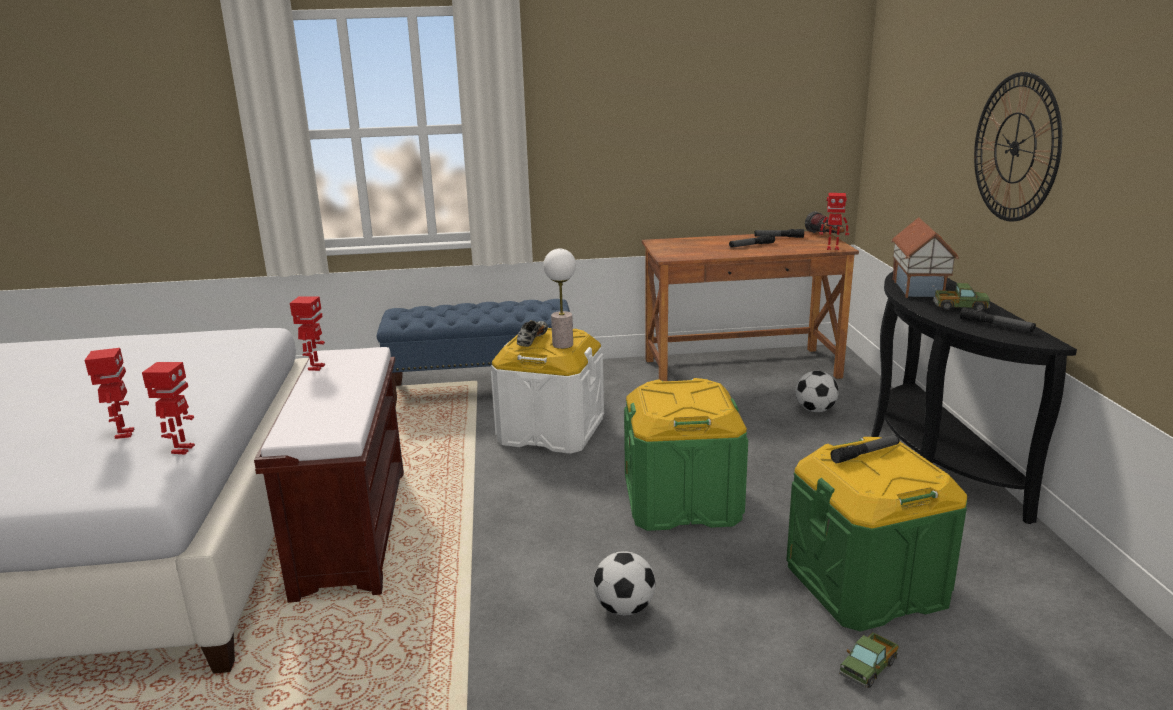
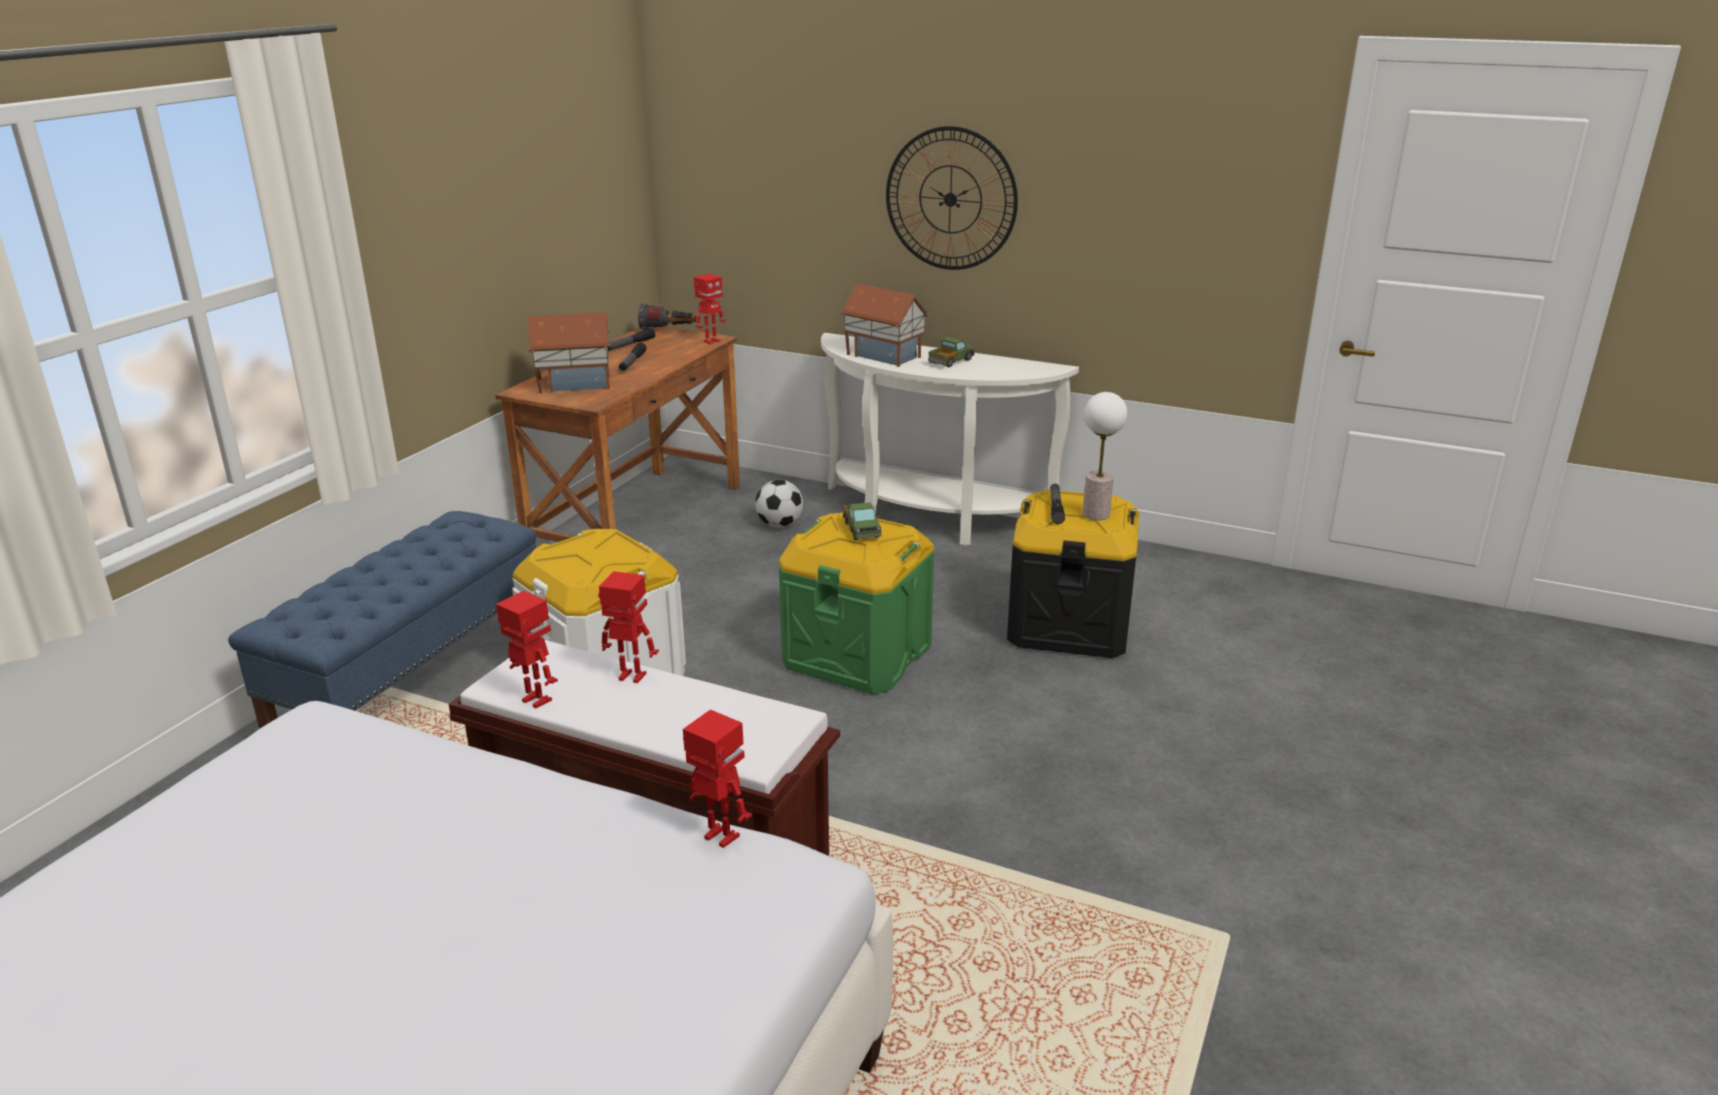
camera: 60 degrees left, 5 degrees up
toy robot [85,348,135,439] -> toy robot moved to [598,571,659,683]
shoe [517,320,548,347] -> none
table lamp [544,249,576,349] -> table lamp moved to [1083,392,1127,520]
football [593,551,656,615] -> none
green storage box [786,437,967,632] -> black storage box [1007,490,1139,658]
toy truck [839,632,899,688] -> toy truck moved to [843,502,881,540]
black console table [871,272,1077,524] -> white console table [821,333,1079,546]
flashlight [960,307,1036,332] -> none
none -> toy house [527,312,610,393]

